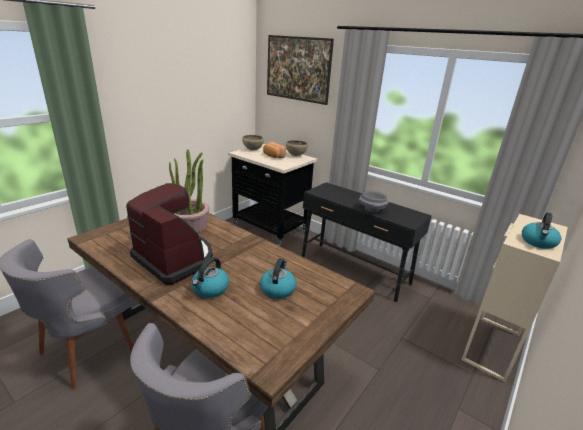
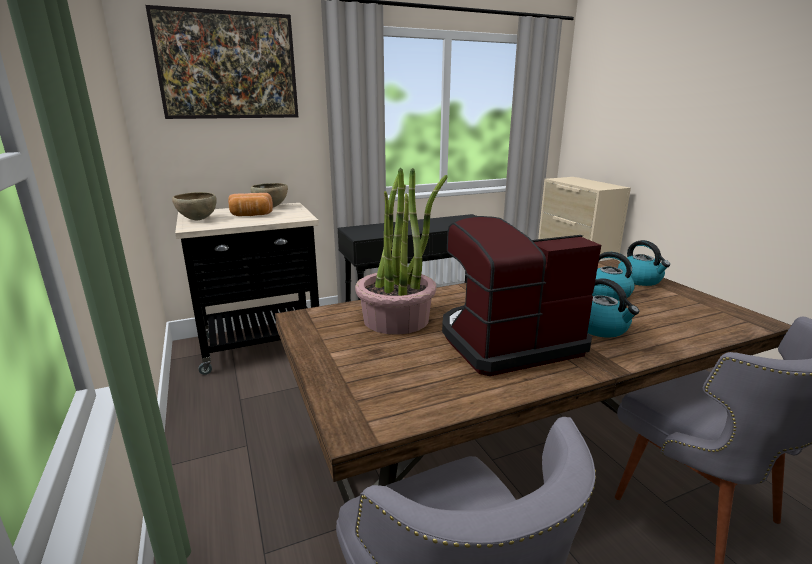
camera: 60 degrees left, 5 degrees down
grey bowl [359,191,389,213] -> none
kettle [522,212,561,249] -> kettle moved to [618,240,670,286]

